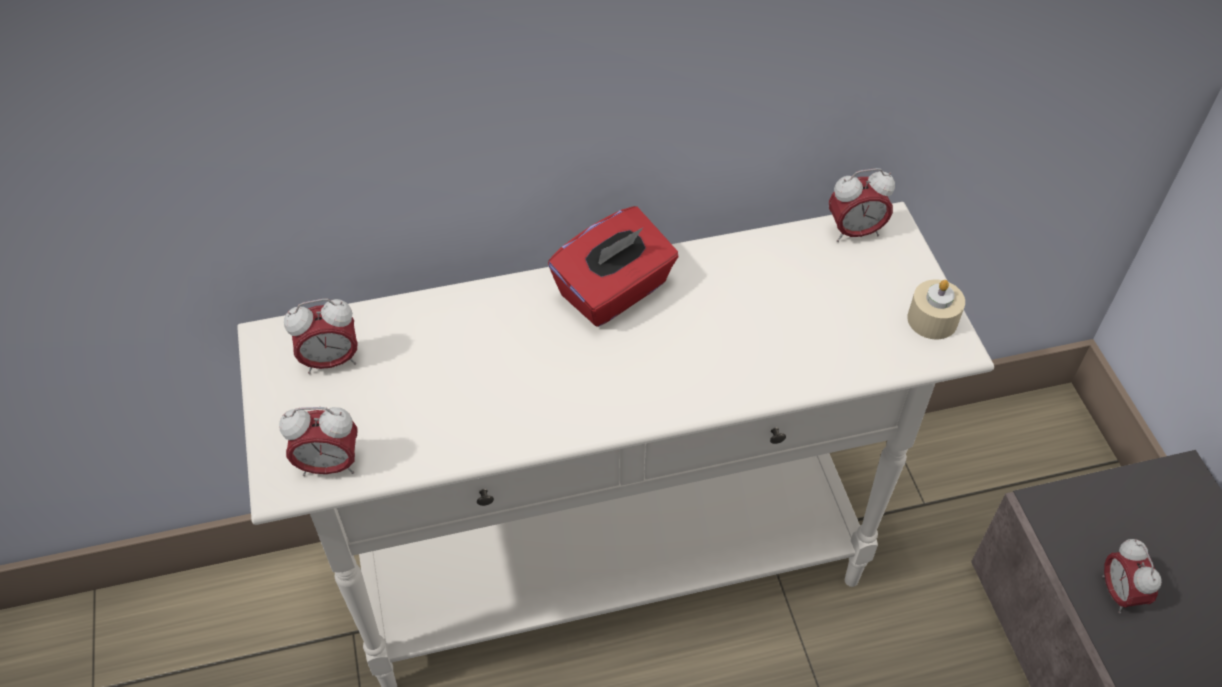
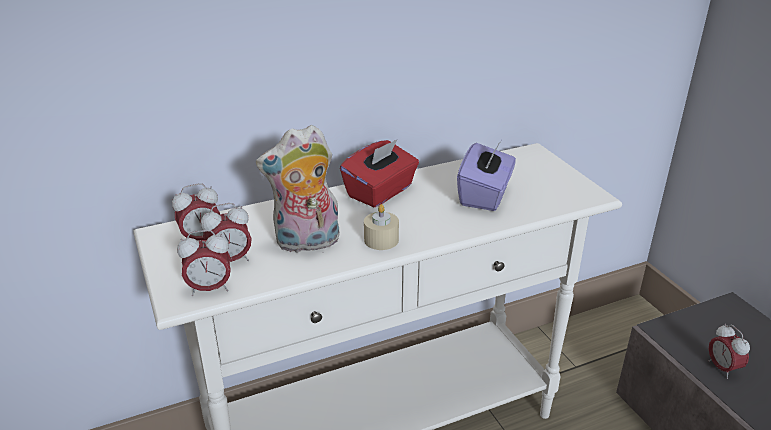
camera: 10 degrees left, 20 degrees down
alarm clock [829,168,895,242] -> alarm clock moved to [201,203,252,262]
beige candle [907,280,965,339] -> beige candle moved to [364,204,399,250]
none -> plush toy [256,125,340,253]
none -> purple tissue box [457,141,516,211]

